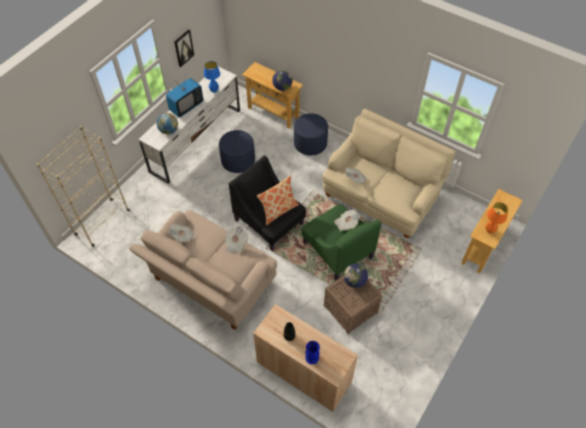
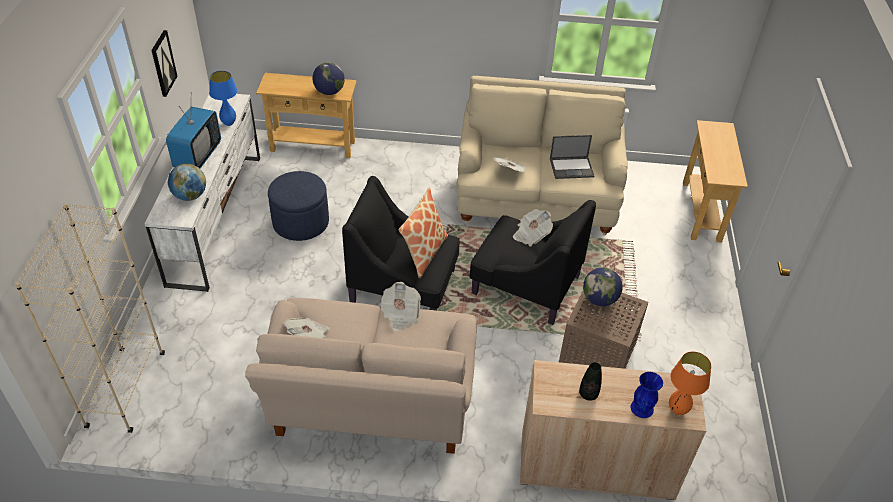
camera: 30 degrees left, 10 degrees down
blue ottoman [294,113,328,155] -> none
green armchair [302,204,381,281] -> black armchair [470,200,596,325]
orange table lamp [486,202,508,233] -> orange table lamp moved to [669,352,711,415]
none -> laptop [550,135,594,179]

